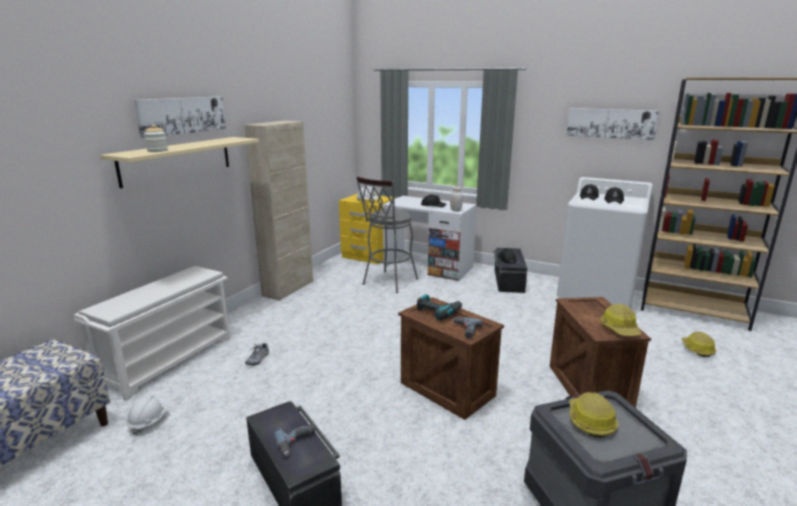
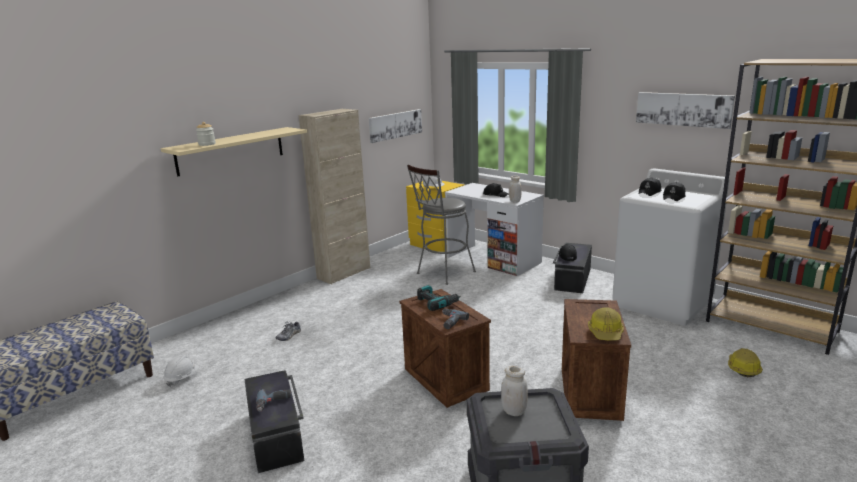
camera: 15 degrees right, 0 degrees up
white shoe rack [74,266,231,401] -> none
picture [134,96,226,138] -> picture moved to [369,109,422,143]
hard hat [569,392,618,438] -> white jar [501,366,528,416]

